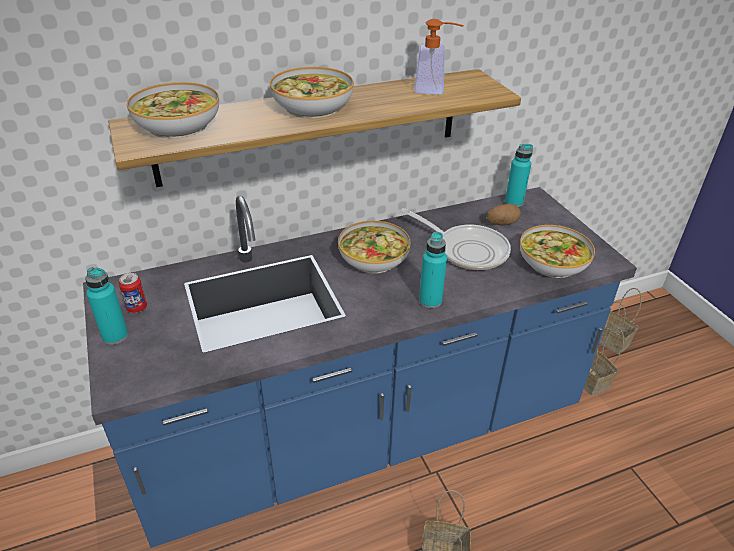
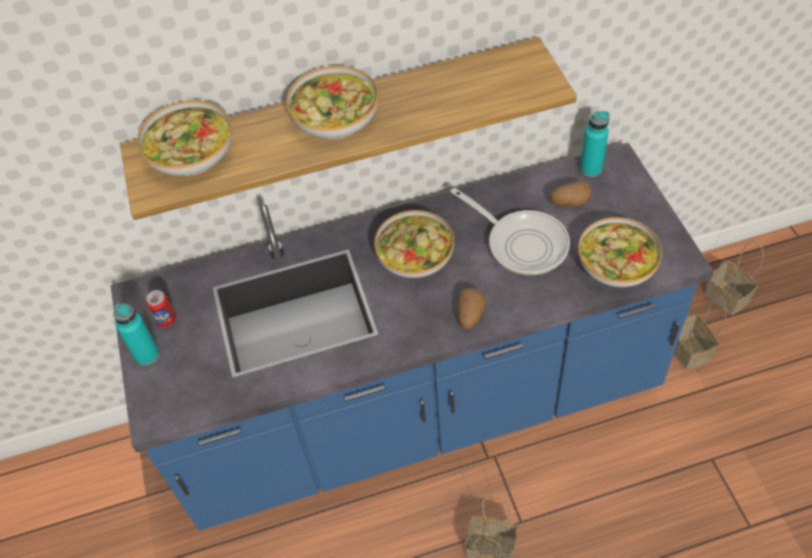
camera: 10 degrees right, 15 degrees up
soap dispenser [414,19,464,95] -> none
turquoise bottle [419,232,447,308] -> potato [457,288,486,329]

